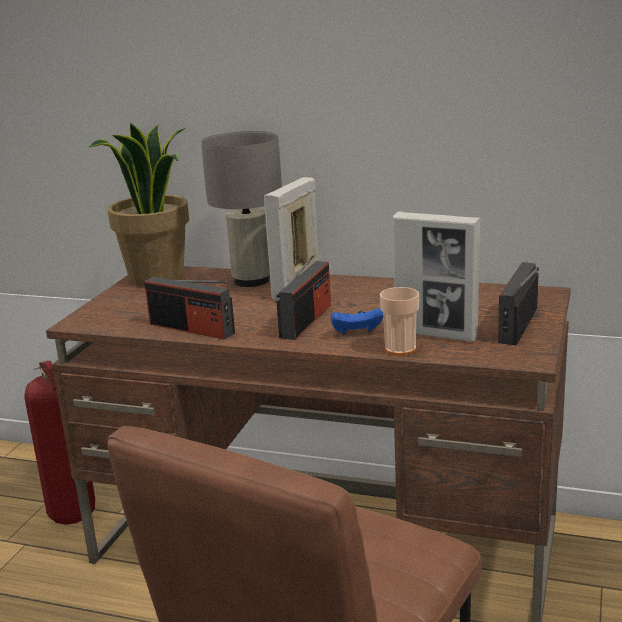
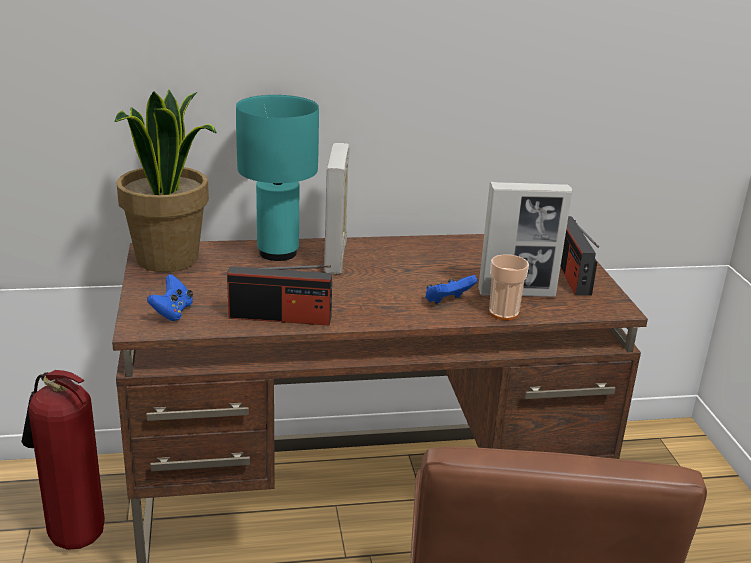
camera: 30 degrees left, 5 degrees up
grey table lamp [201,131,282,287] -> turquoise table lamp [236,95,319,261]
radio [276,255,331,340] -> none
none -> blue game controller [147,274,193,321]

